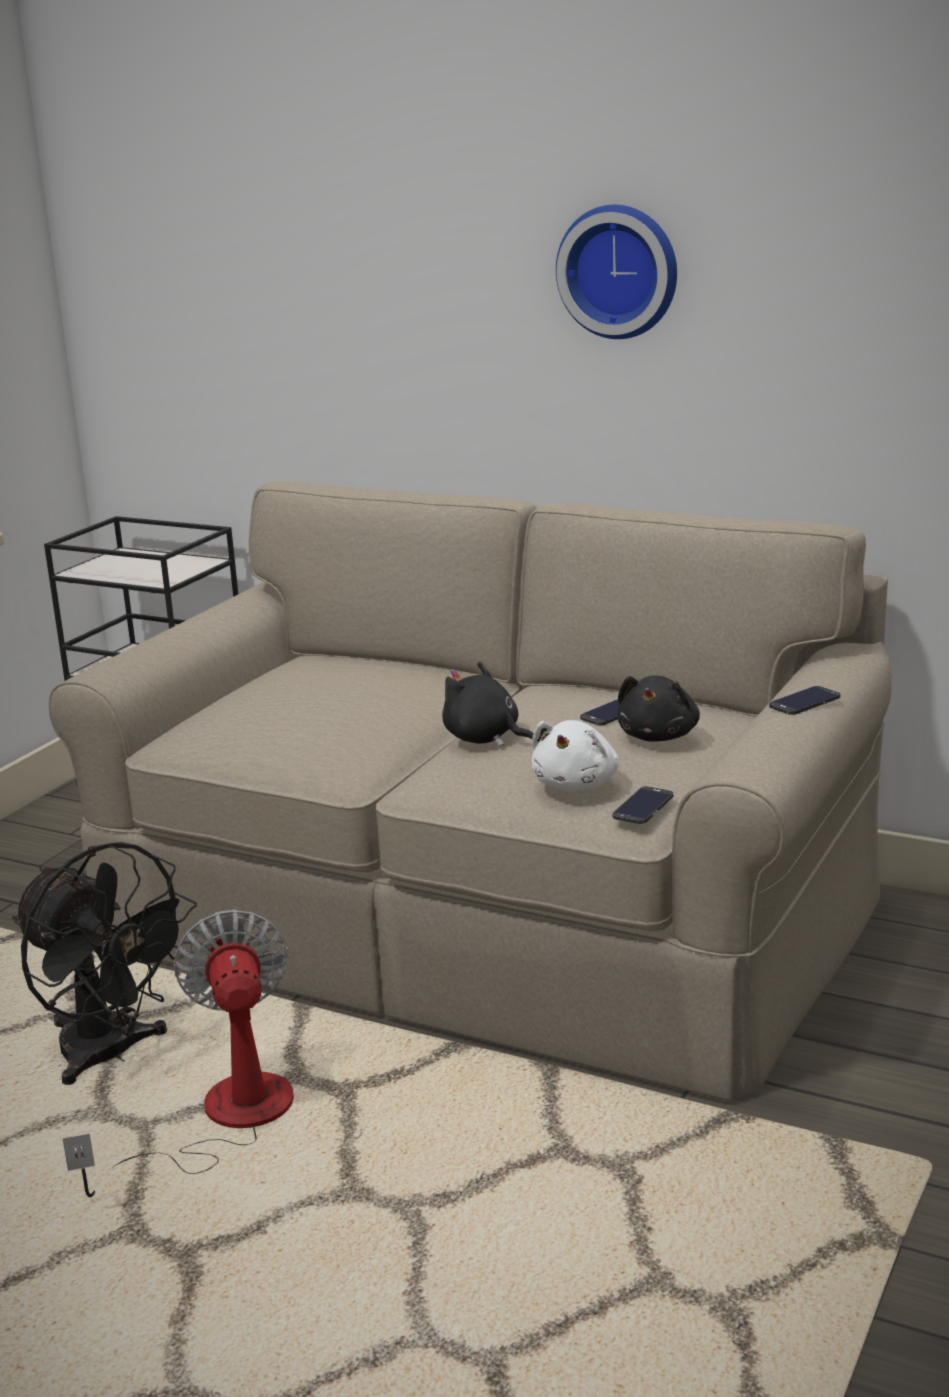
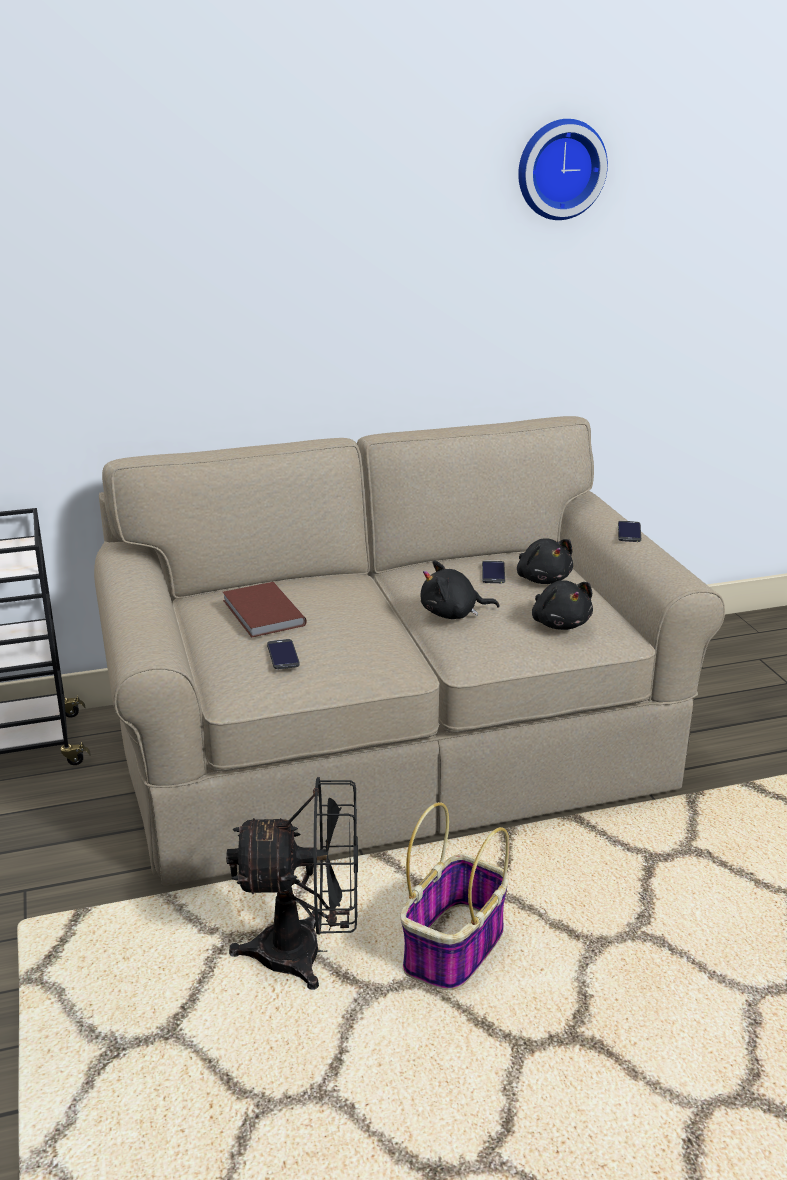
camera: 45 degrees left, 5 degrees up
fan [63,909,294,1197] -> basket [401,802,509,990]
white plush toy [532,720,619,791] -> black plush toy [532,580,593,630]
wall clock [556,205,677,339] -> wall clock moved to [518,119,608,220]
phone [612,786,674,824] -> phone moved to [267,639,300,669]
none -> brown book [223,582,307,638]

